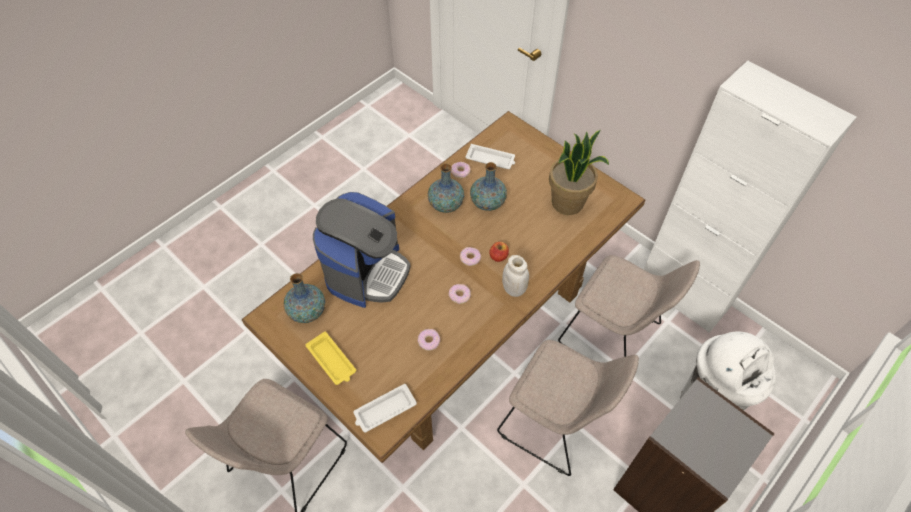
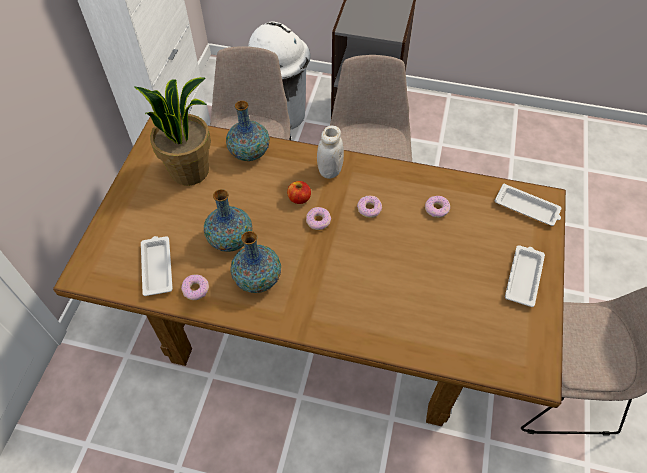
camera: 120 degrees left, 0 degrees up
vase [284,273,325,323] -> vase moved to [226,101,270,161]
yellow tray [306,332,356,385] -> white tray [505,245,545,307]
coffee machine [313,192,410,308] -> none

